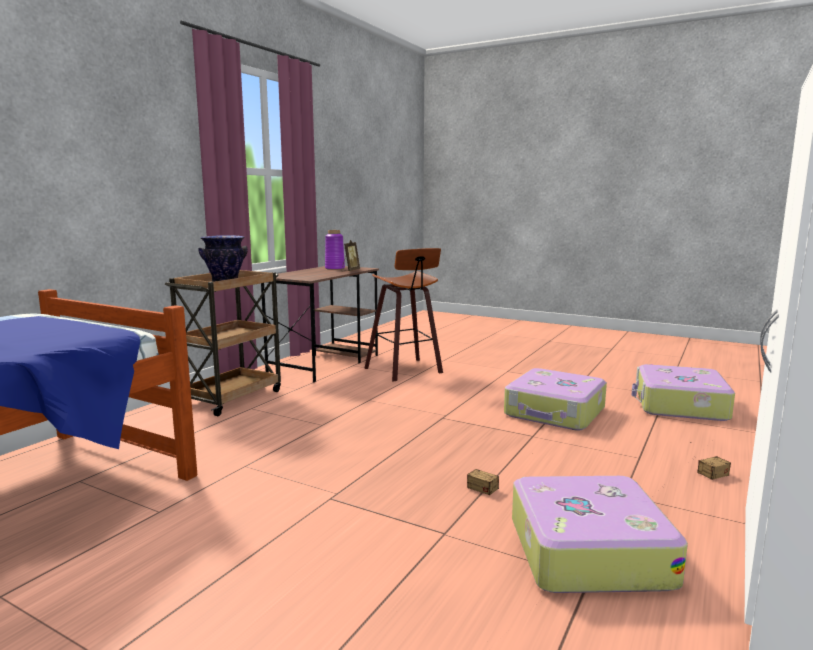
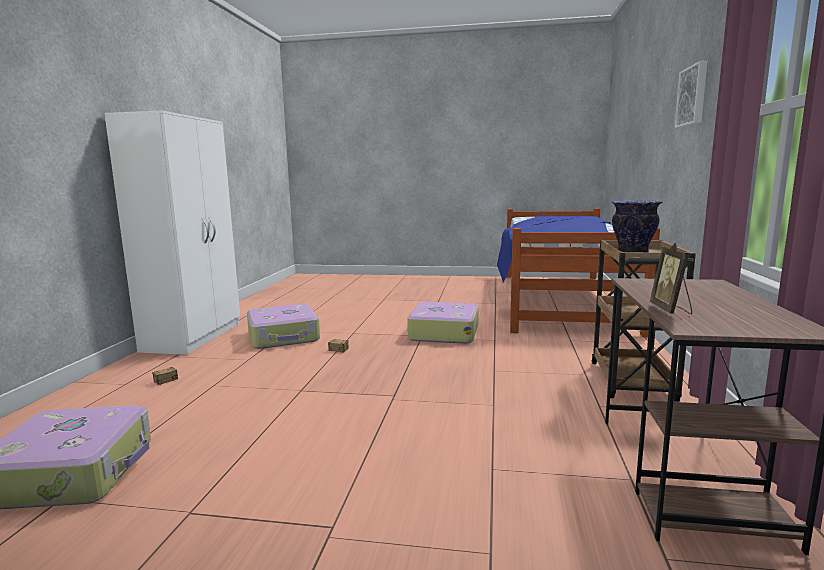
camera: 160 degrees right, 0 degrees up
purple vase [325,230,345,270] -> none
stool [364,248,443,382] -> none
suitcase [504,368,607,431] -> suitcase moved to [407,302,478,344]
none -> picture [675,61,708,128]

